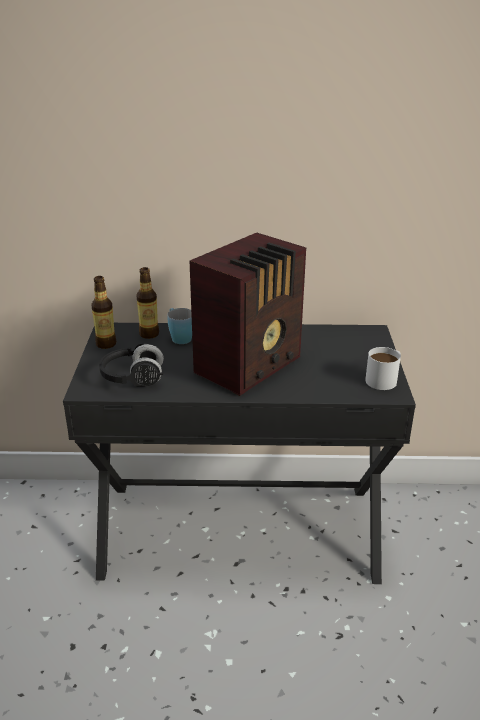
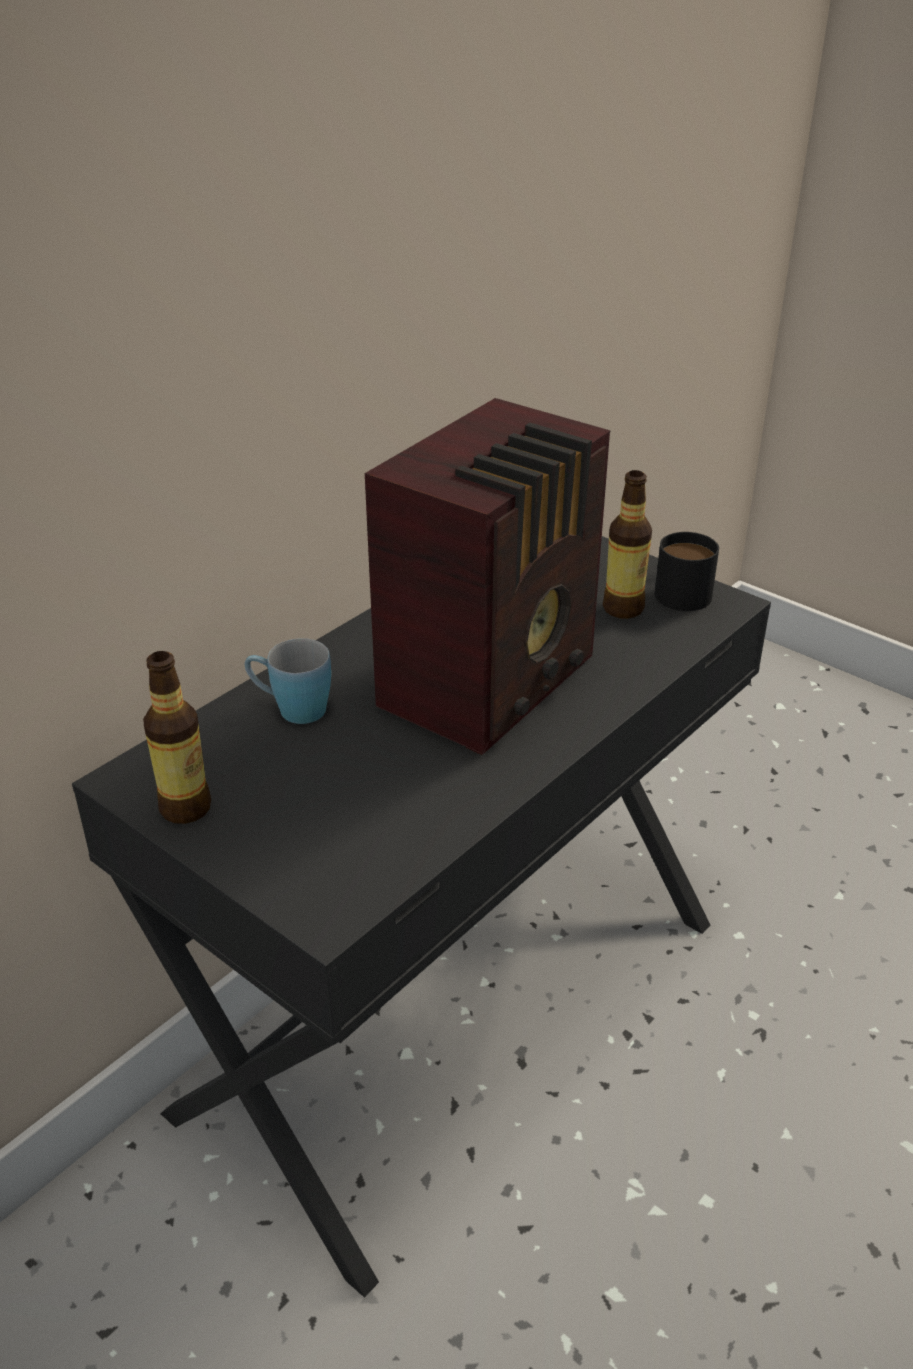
camera: 50 degrees left, 5 degrees up
black headphones [99,343,164,387] -> none
bottle [136,267,159,339] -> bottle moved to [603,470,652,619]
radio [189,233,306,396] -> radio turned 45 degrees clockwise [365,398,611,755]
white mug [365,347,401,390] -> black mug [655,532,719,611]

